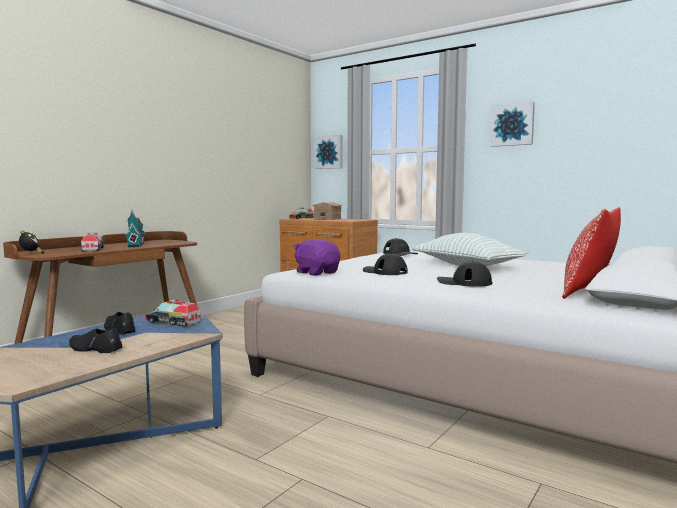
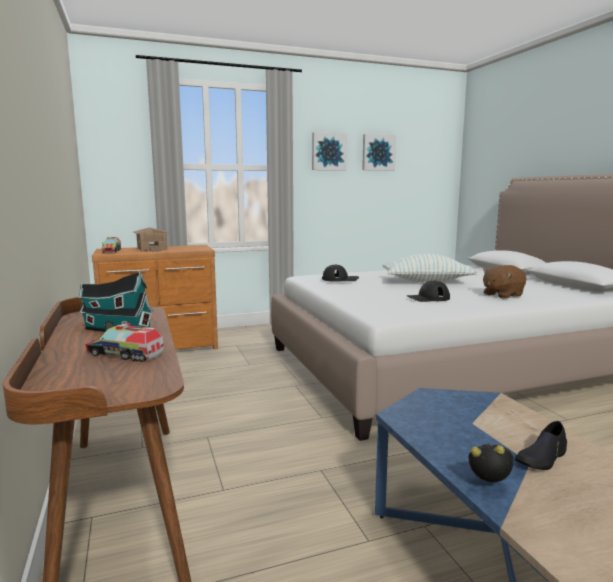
camera: 55 degrees left, 5 degrees up
alarm clock [19,230,45,254] -> alarm clock moved to [469,444,513,482]
black shoe [104,312,135,335] -> none
toy truck [145,299,201,327] -> none
purple plush toy [293,239,340,276] -> none
picture [315,135,343,169] -> picture moved to [362,134,396,171]
black cap [437,261,493,287] -> brown plush toy [483,265,526,298]
pillow [562,207,621,299] -> none

